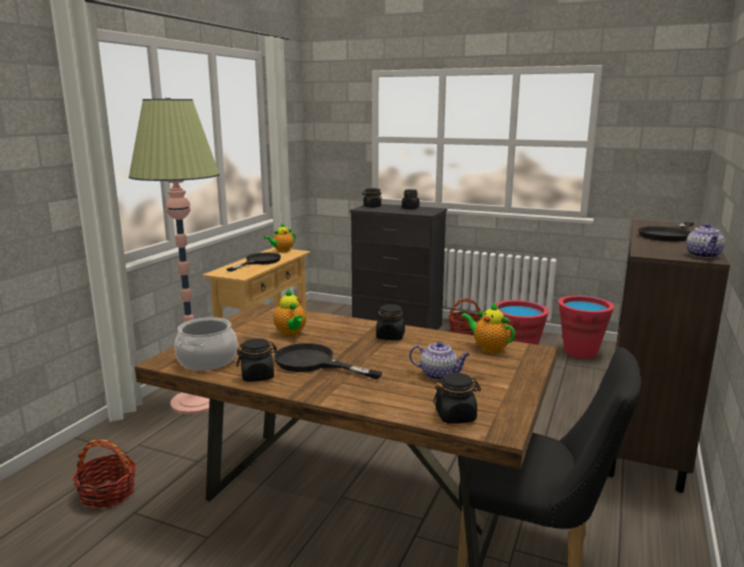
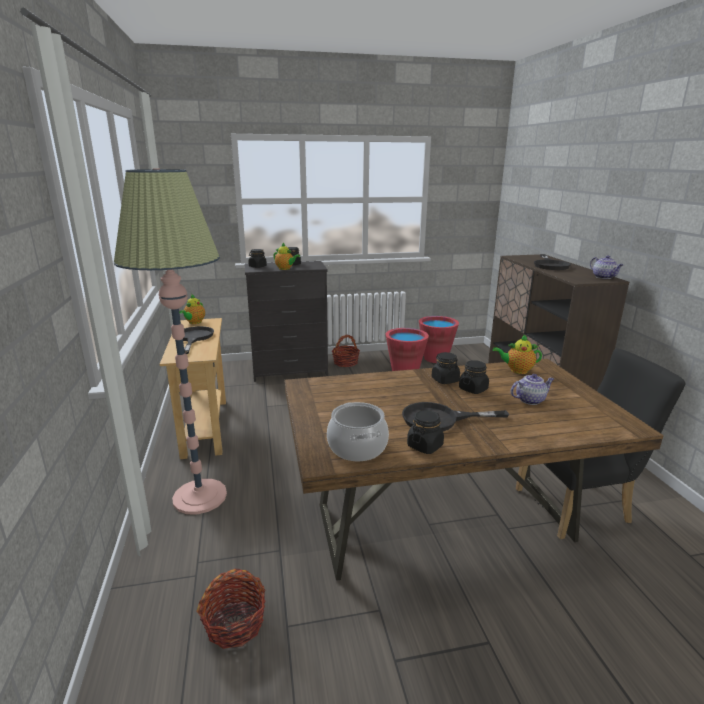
camera: 35 degrees left, 5 degrees up
teapot [273,289,306,336] -> teapot moved to [274,243,300,270]
black jar [433,373,481,424] -> black jar moved to [459,360,489,394]

